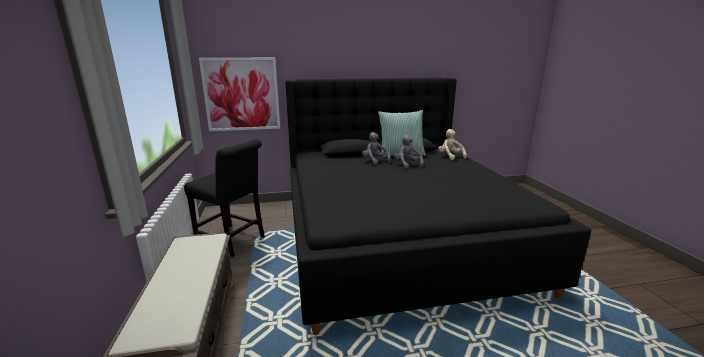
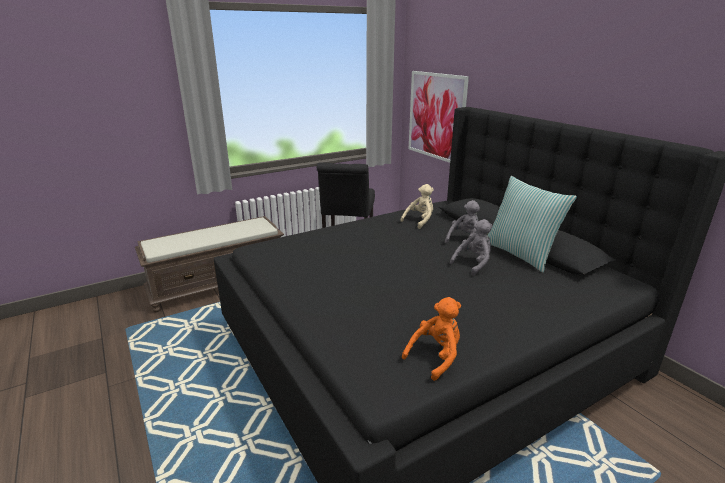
camera: 70 degrees right, 5 degrees up
beige plush toy [438,129,467,160] -> beige plush toy moved to [400,184,434,229]
none -> orange plush toy [402,297,461,381]

